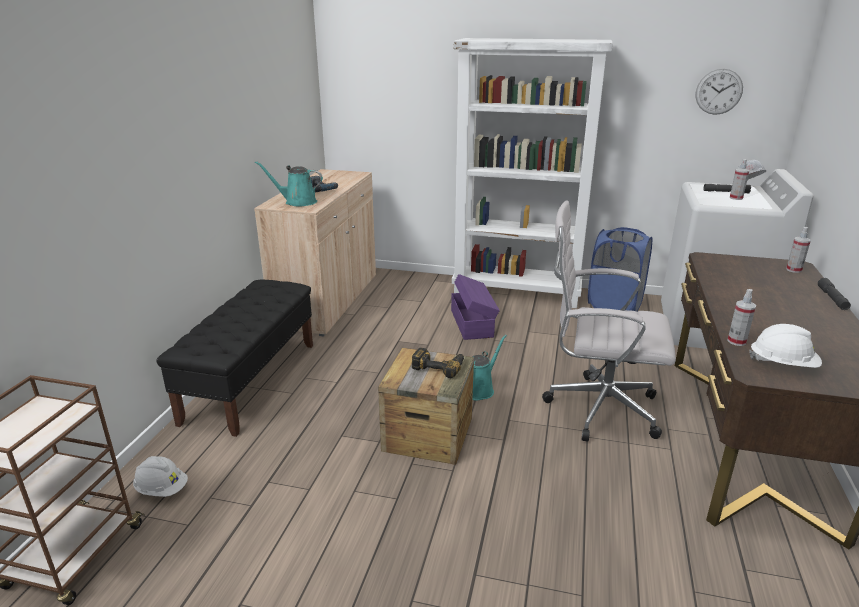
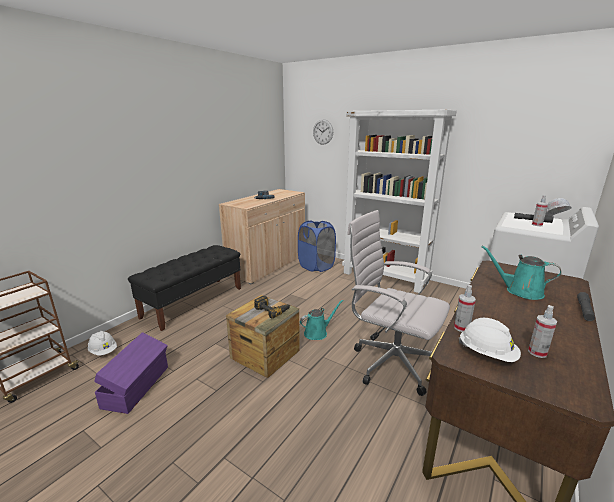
camera: 20 degrees right, 5 degrees down
turquoise watering can [255,161,323,206] -> turquoise watering can moved to [481,246,562,300]
purple storage box [451,274,500,340] -> purple storage box moved to [94,332,168,414]
blue laundry basket [588,227,652,312] -> blue laundry basket moved to [298,221,336,272]
wall clock [695,69,743,115] -> wall clock moved to [313,119,333,145]
spray bottle [786,227,811,273] -> spray bottle moved to [528,305,557,358]

